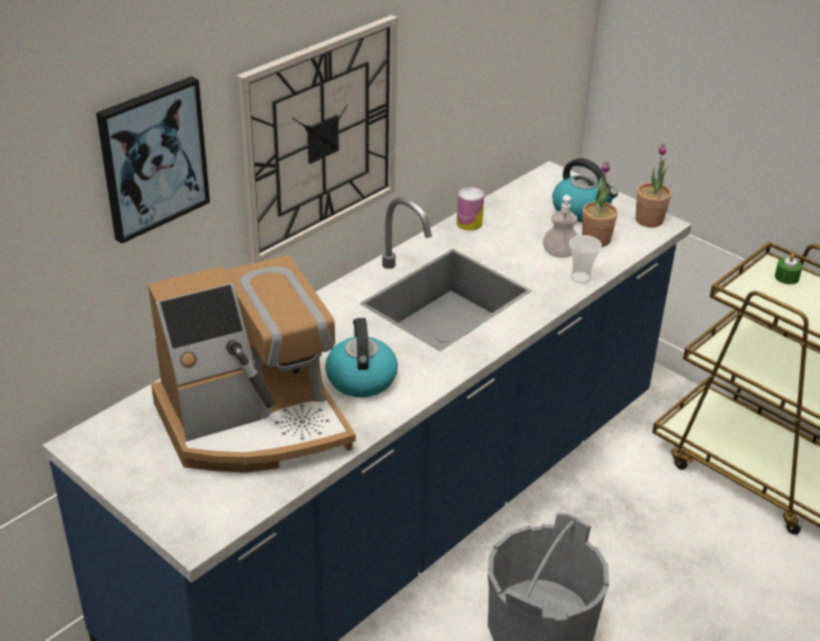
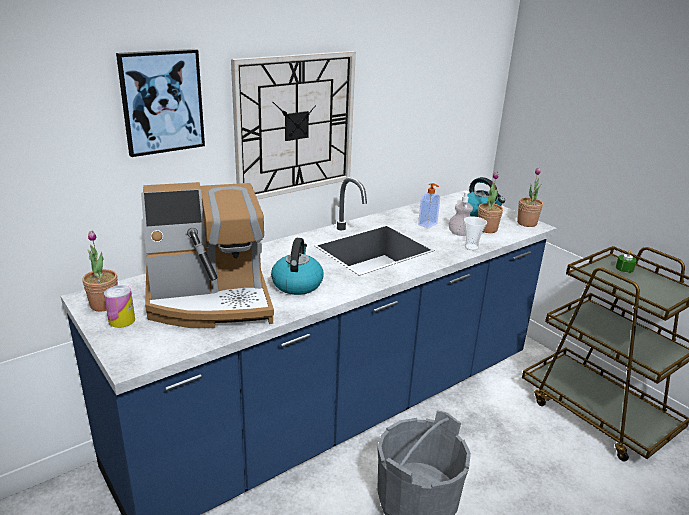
camera: 10 degrees right, 10 degrees down
can [457,187,484,231] -> can moved to [104,285,135,328]
none -> potted plant [82,230,118,312]
none -> soap dispenser [418,183,440,228]

